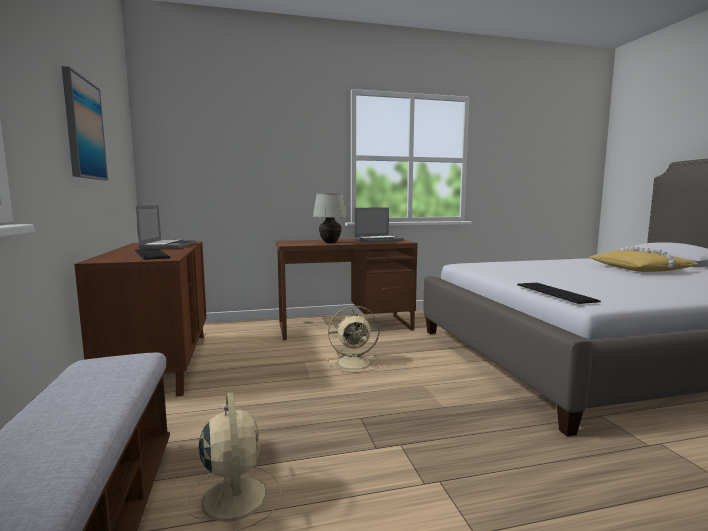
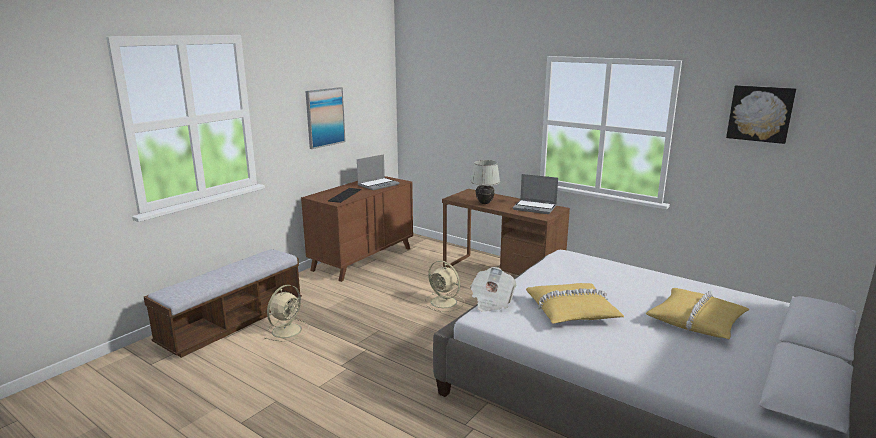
camera: 50 degrees right, 10 degrees up
keyboard [517,283,601,304] -> newspaper [470,267,516,312]
none -> yellow pillow [526,283,624,324]
none -> picture [726,85,796,144]

